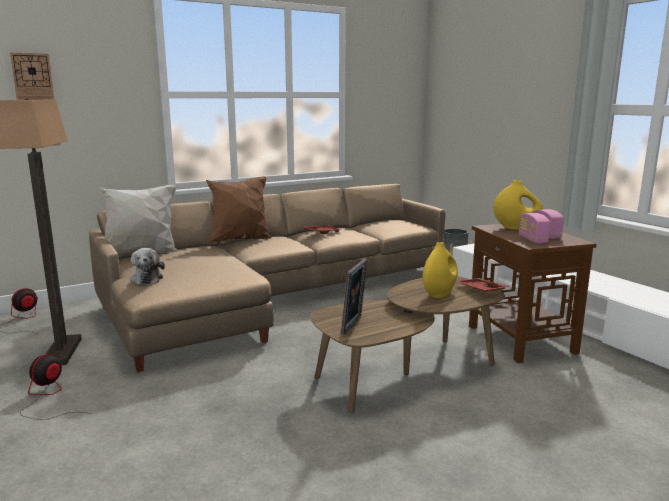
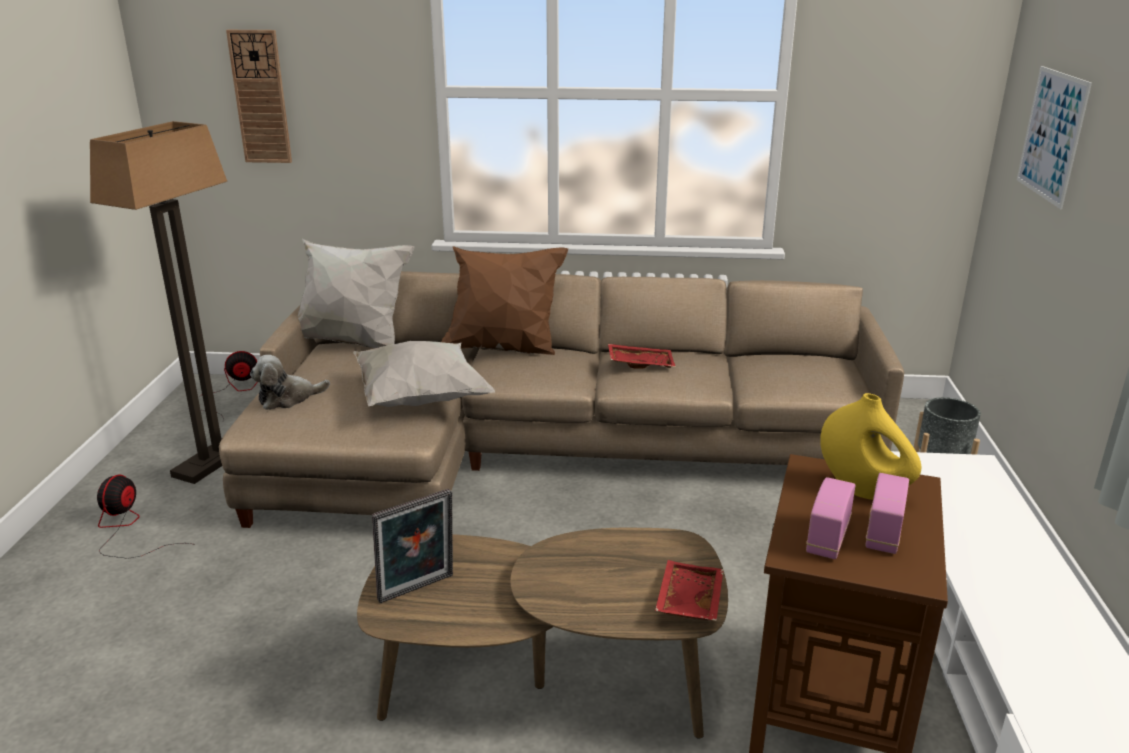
camera: 35 degrees right, 10 degrees up
fan [20,354,91,420] -> fan turned 45 degrees counterclockwise [97,474,191,559]
plush toy [130,248,165,285] -> plush toy turned 45 degrees clockwise [250,355,330,410]
yellow vase [423,242,458,298] -> none
none -> white pillow [353,341,495,407]
none -> picture [1017,66,1092,209]

